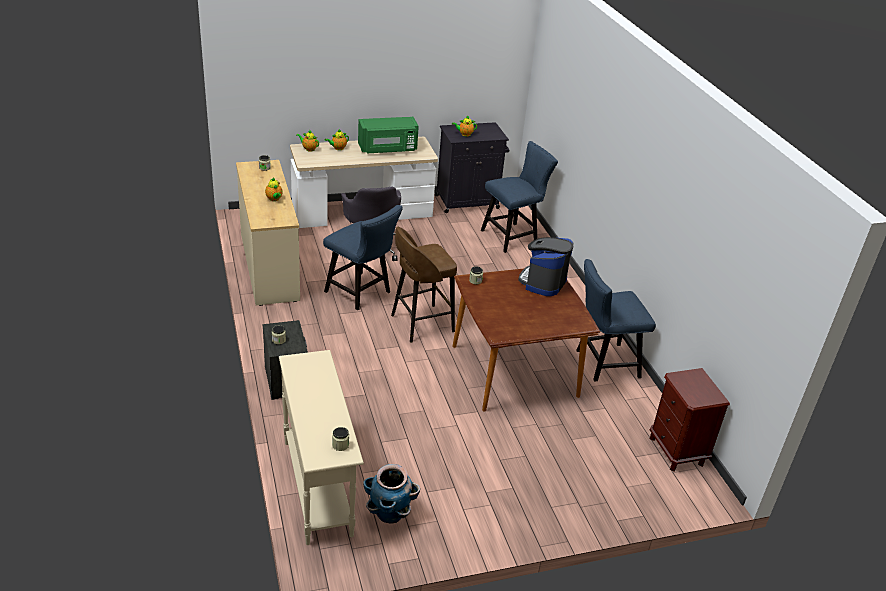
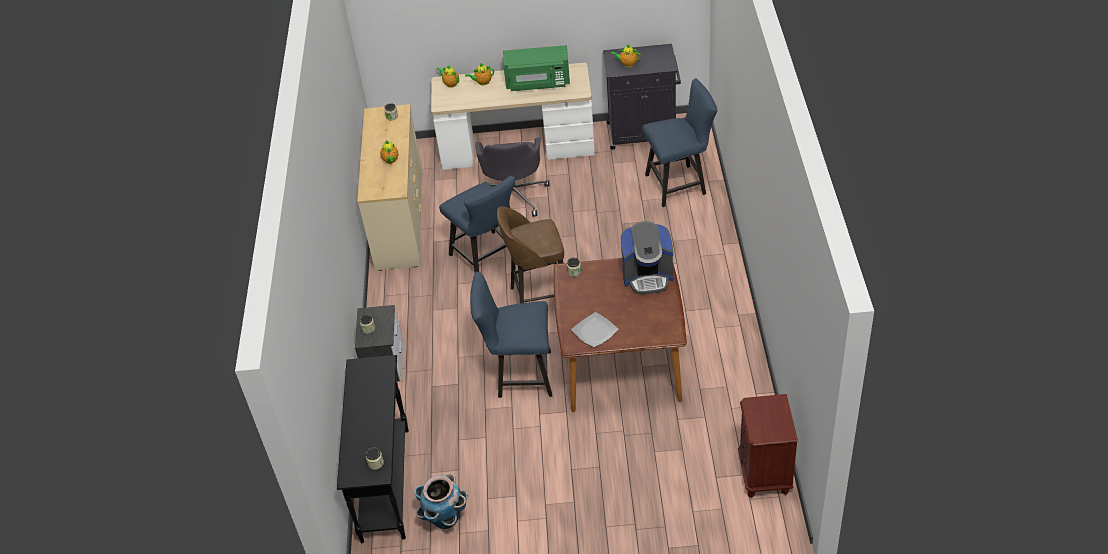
camera: 20 degrees right, 10 degrees up
beige console table [279,350,364,545] -> black console table [337,355,409,543]
coffee machine [518,237,574,296] -> coffee machine turned 135 degrees counterclockwise [621,221,673,294]
blue chair [576,259,656,381] -> blue chair moved to [470,272,552,398]
none -> plate [571,312,618,347]

